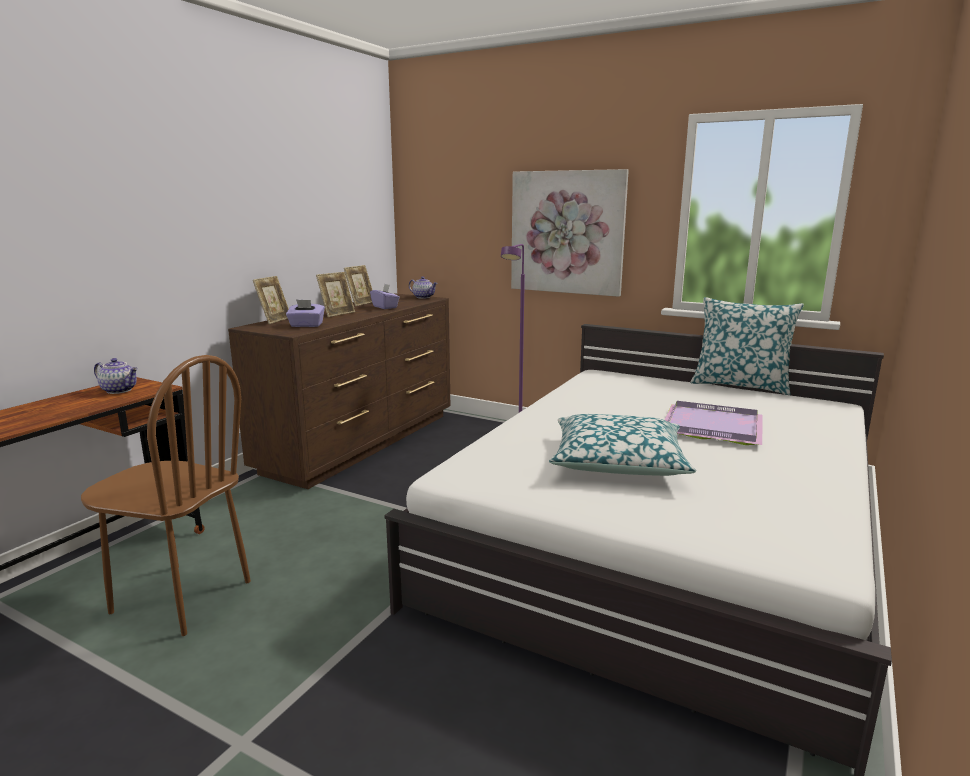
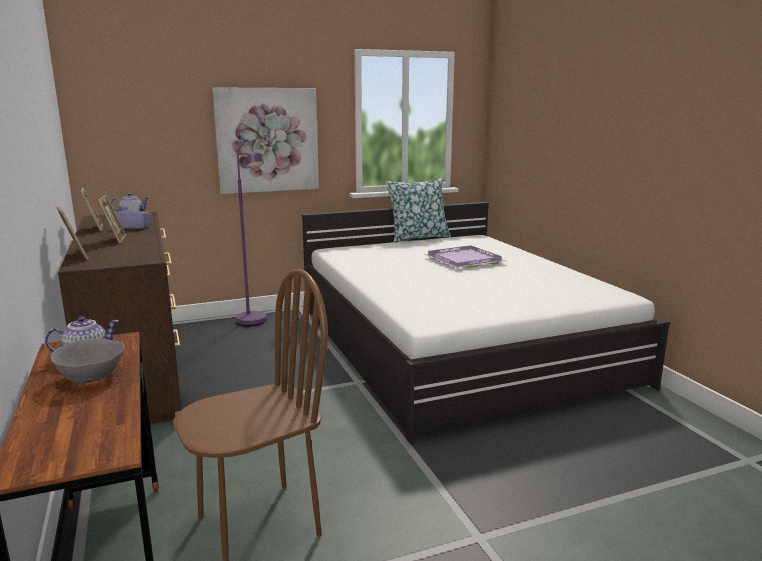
camera: 50 degrees left, 0 degrees up
purple tissue box [286,300,325,327] -> none
pillow [549,414,696,476] -> none
none -> grey bowl [51,338,124,383]

